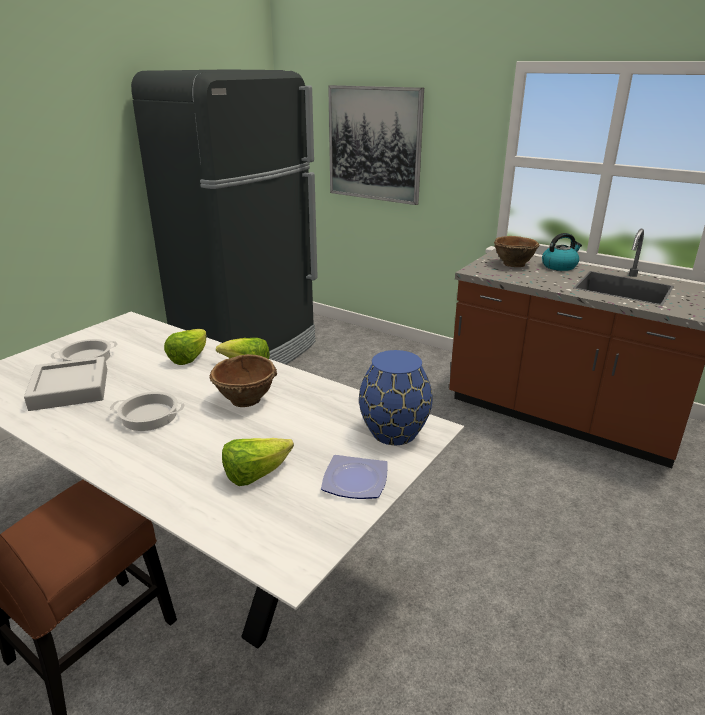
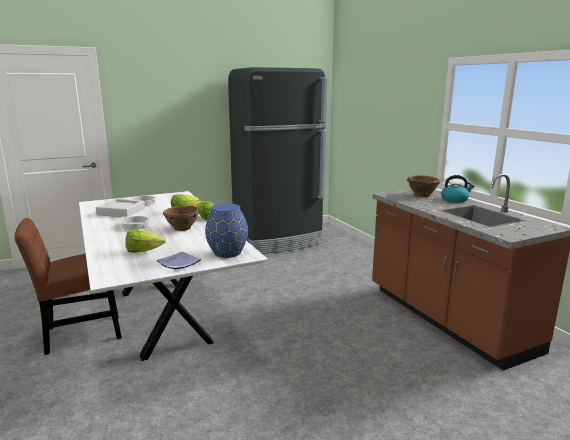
camera: 30 degrees right, 10 degrees down
picture [328,85,424,205] -> none

